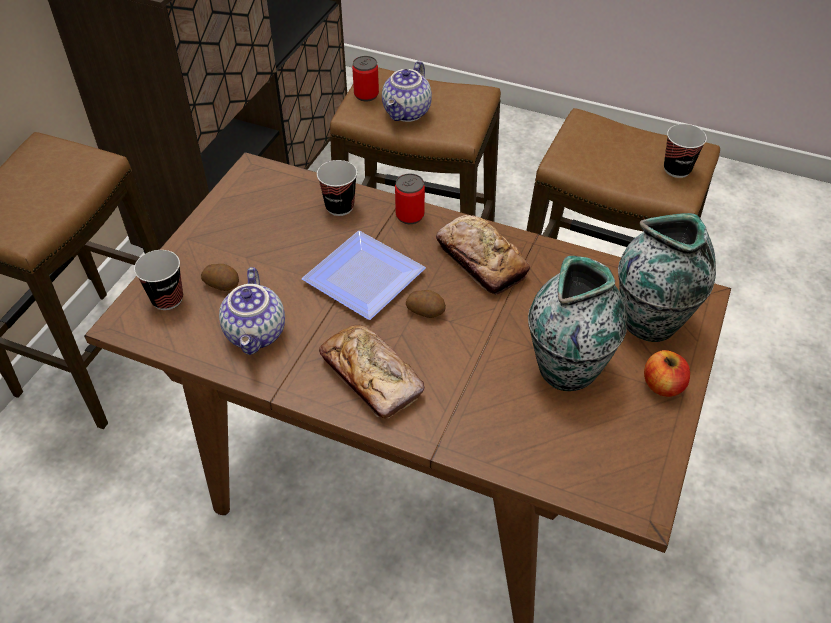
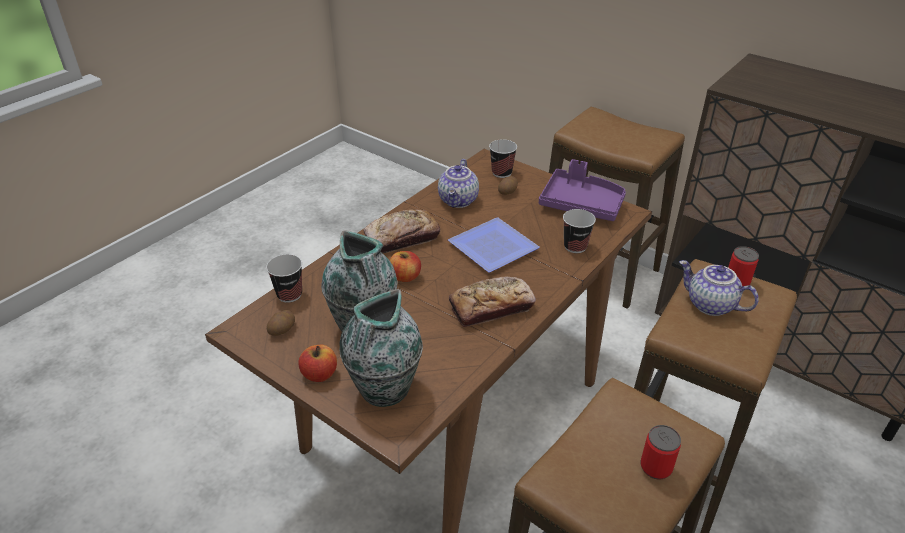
camera: 105 degrees right, 10 degrees down
teapot [219,267,285,355] -> teapot turned 90 degrees counterclockwise [438,159,479,208]
can [395,174,425,224] -> can moved to [641,425,681,480]
potato [406,290,446,318] -> potato moved to [267,310,295,336]
cup [664,124,707,178] -> cup moved to [266,254,302,303]
none -> apple [390,251,421,282]
none -> purple tray [539,159,626,221]

